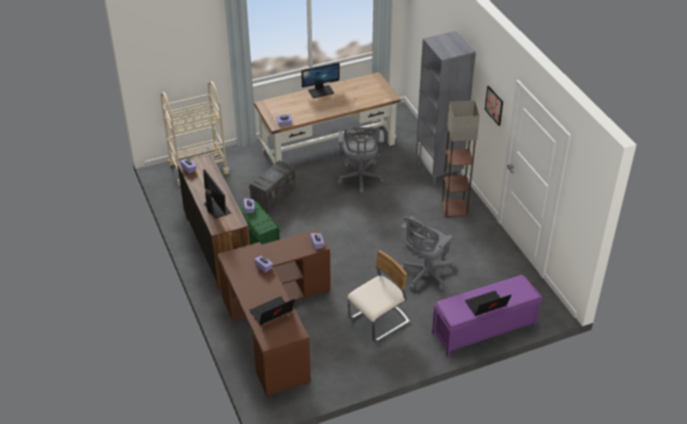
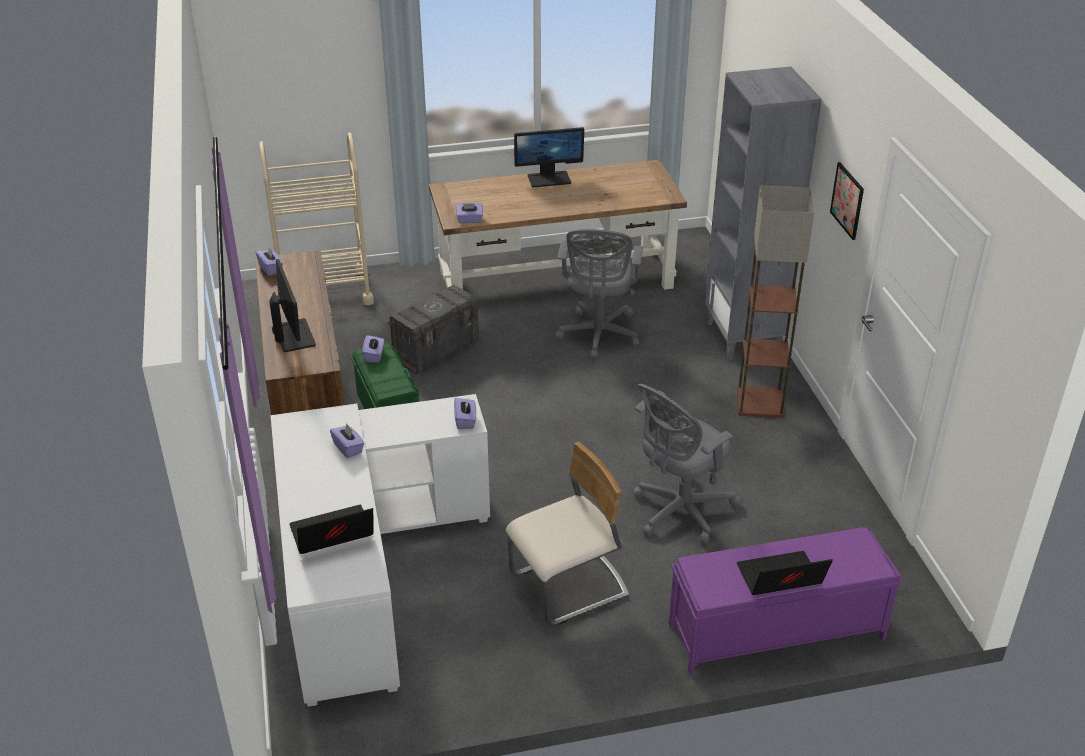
camera: 10 degrees right, 5 degrees down
brown desk [217,229,331,397] -> white desk [270,394,490,707]

